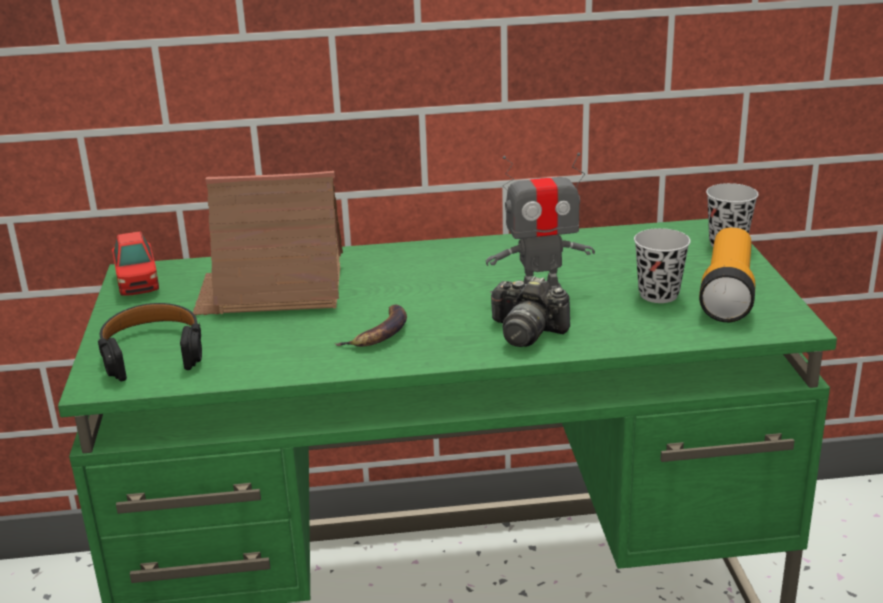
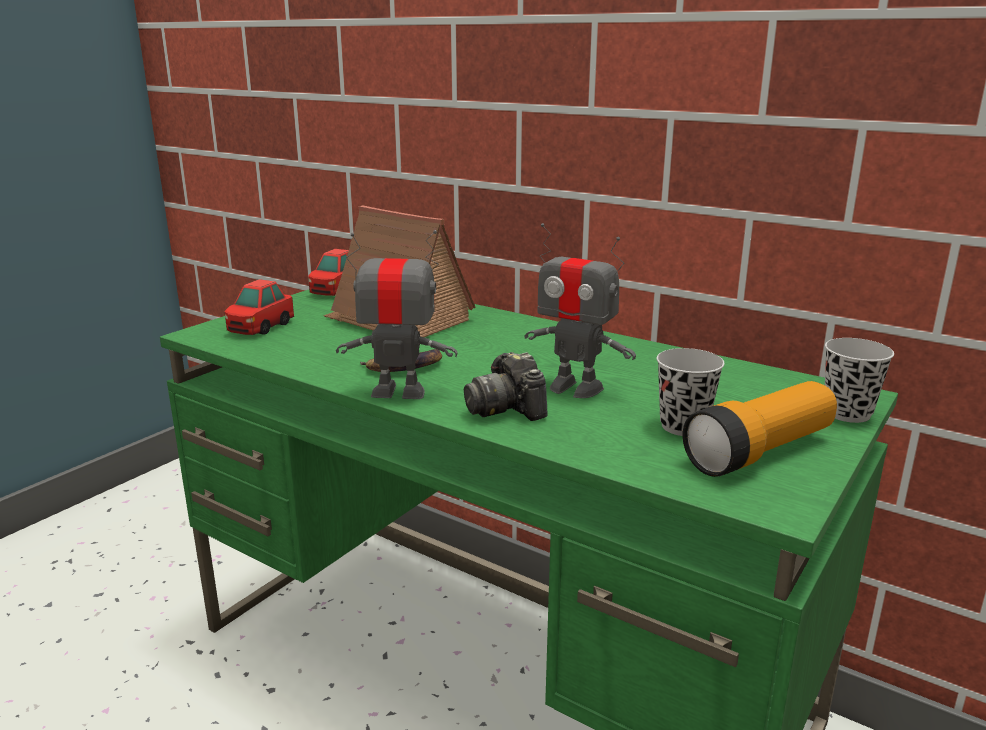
camera: 40 degrees right, 5 degrees down
black headphones [98,303,202,381] -> toy car [224,279,294,335]
none -> toy robot [336,230,458,399]

